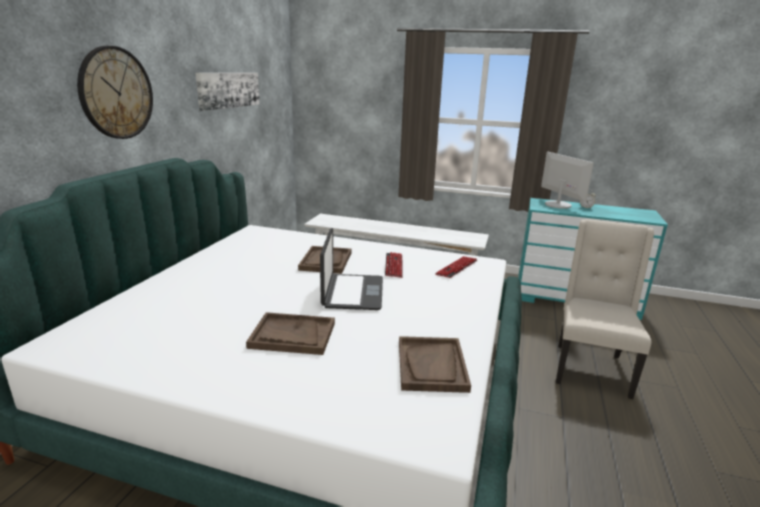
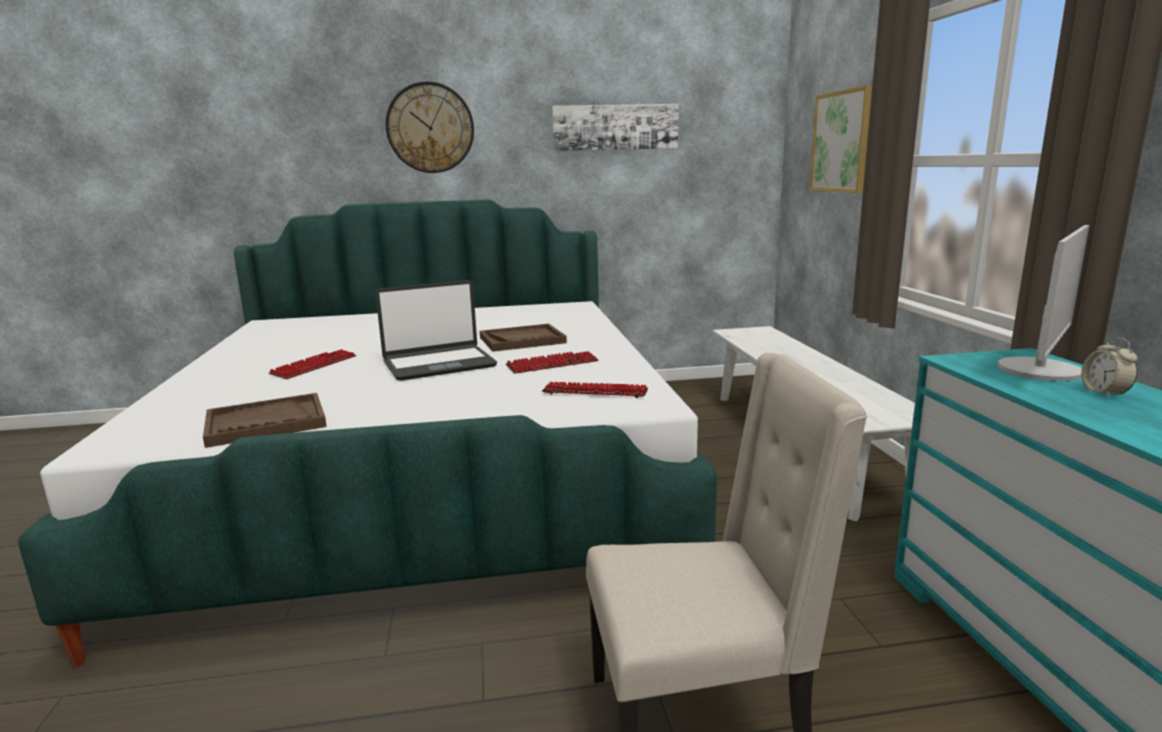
camera: 65 degrees right, 5 degrees down
brown tray [246,312,335,355] -> keyboard [269,349,356,379]
none -> picture [810,85,872,193]

